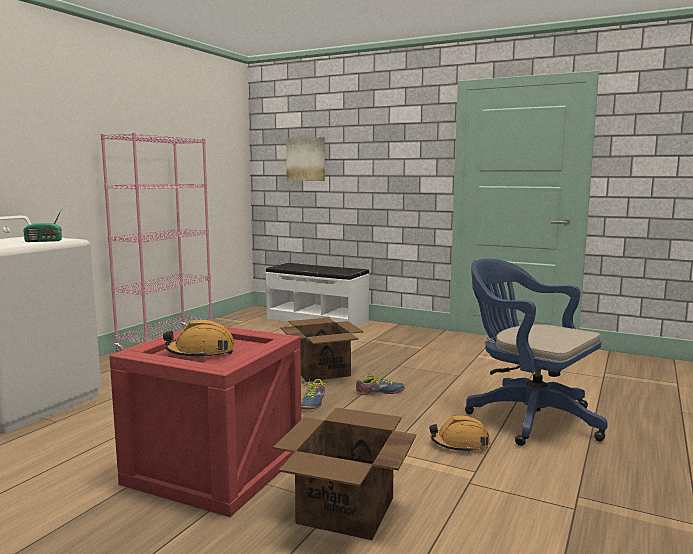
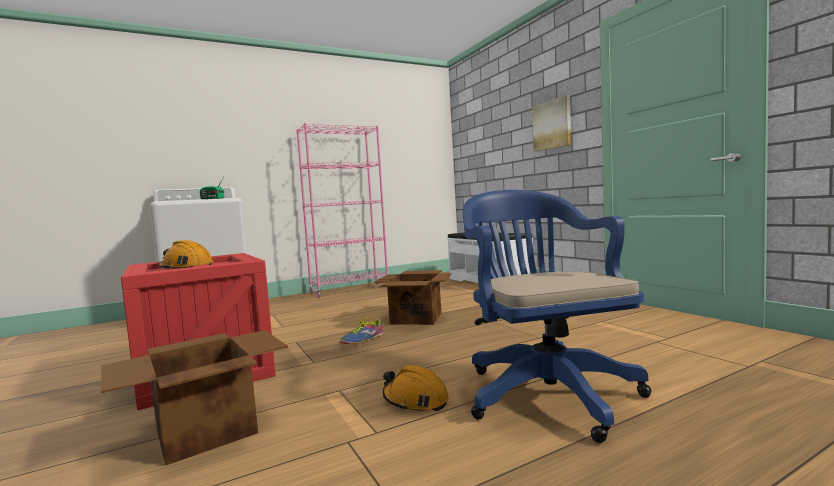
camera: 35 degrees right, 5 degrees down
picture [286,137,325,181] -> picture moved to [532,95,571,152]
shoe [356,373,405,395] -> none

